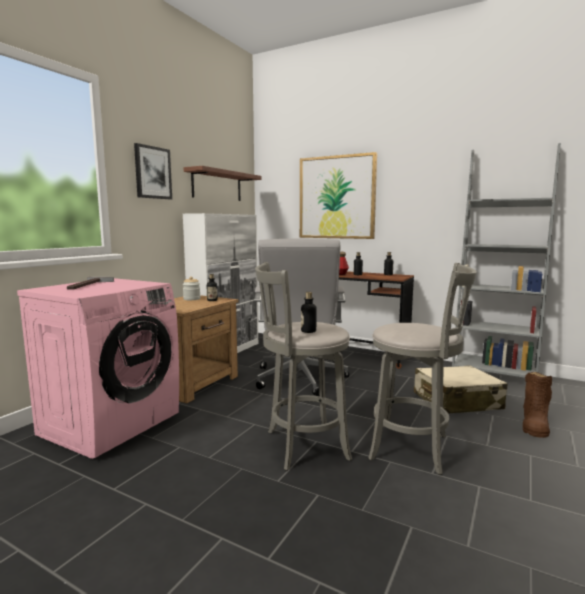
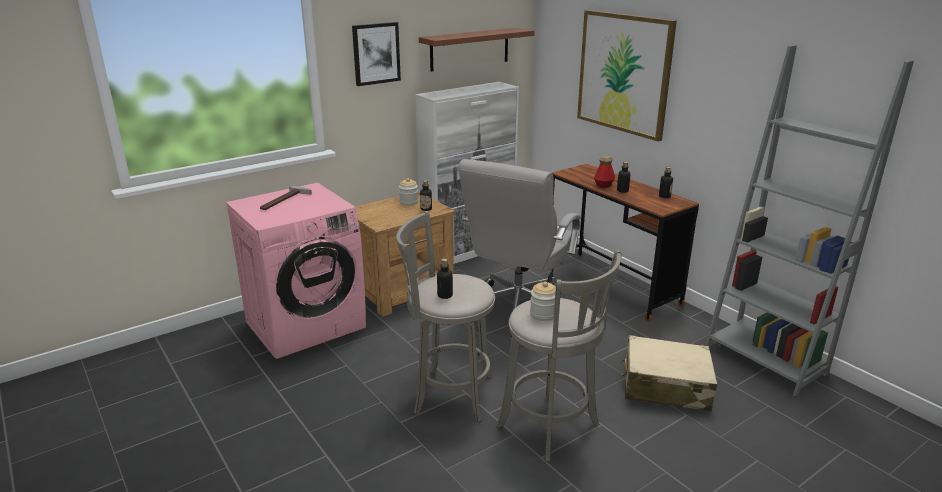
camera: 25 degrees right, 15 degrees up
brown boot [522,372,552,438] -> none
none -> jar [530,282,556,321]

